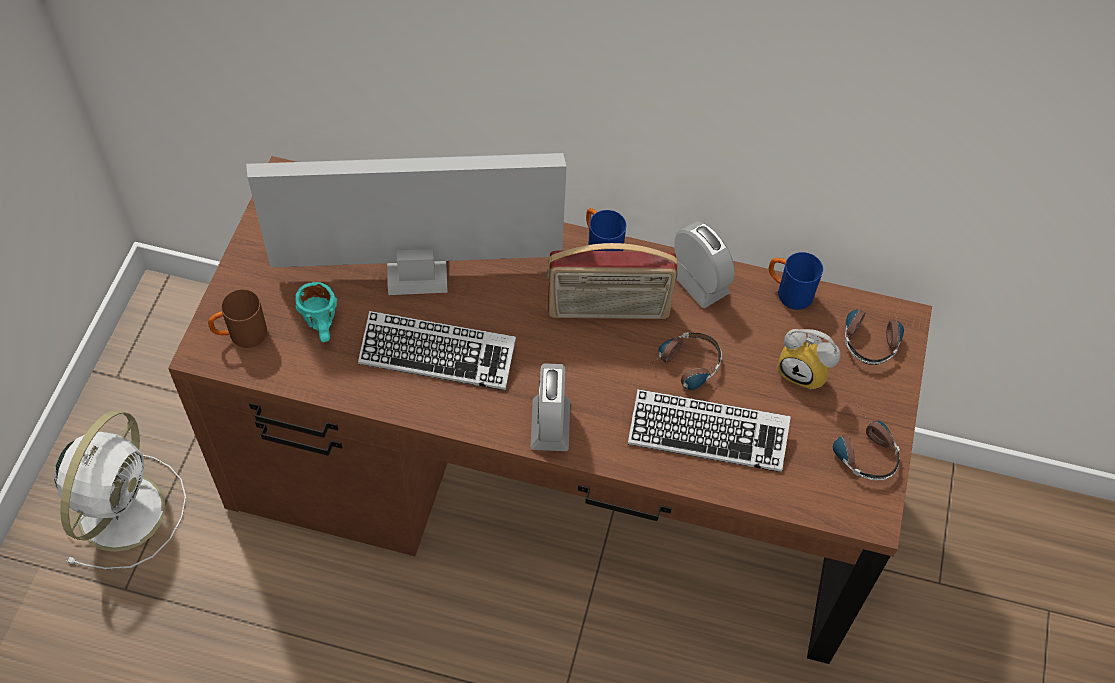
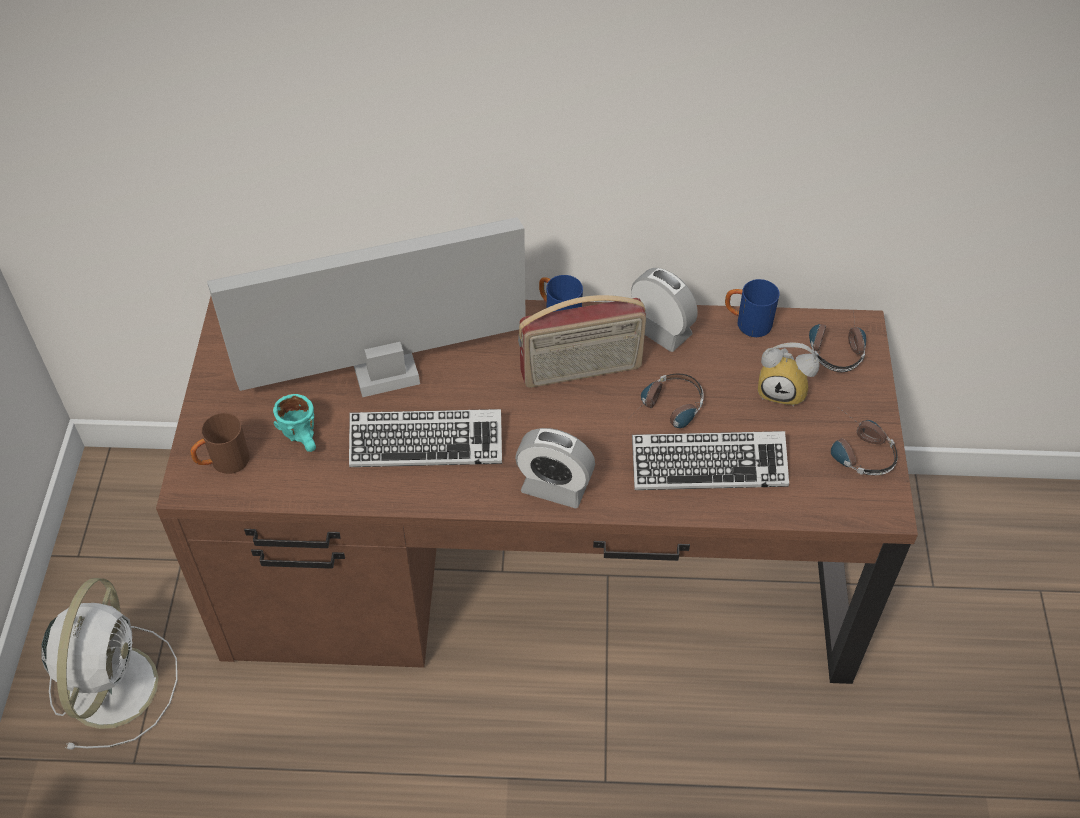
camera: 10 degrees left, 5 degrees down
alarm clock [530,363,570,451] -> alarm clock turned 60 degrees counterclockwise [515,428,595,508]

